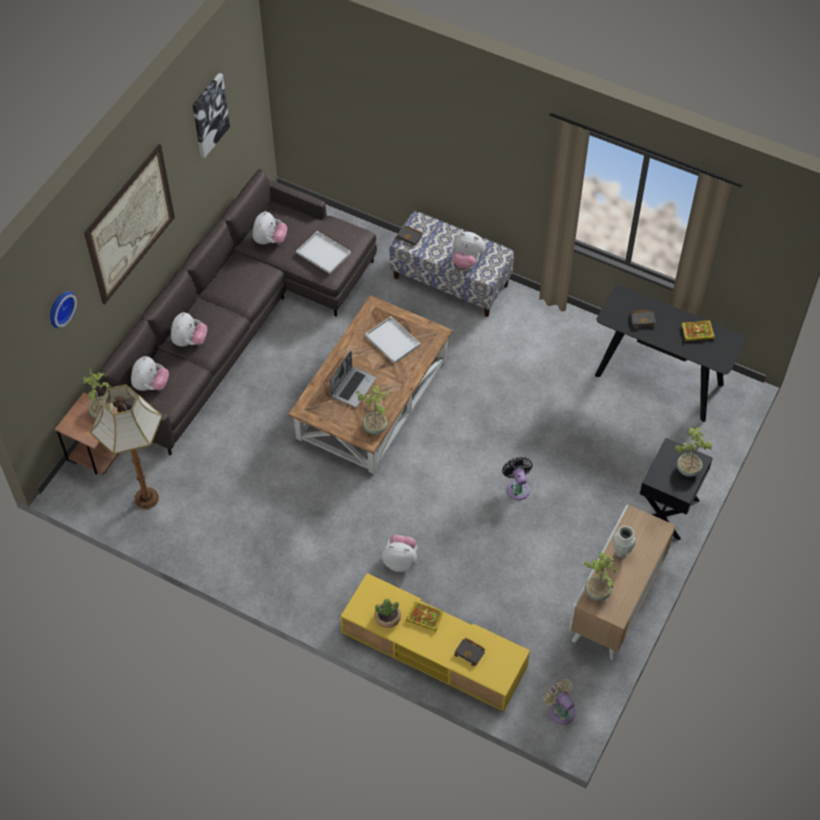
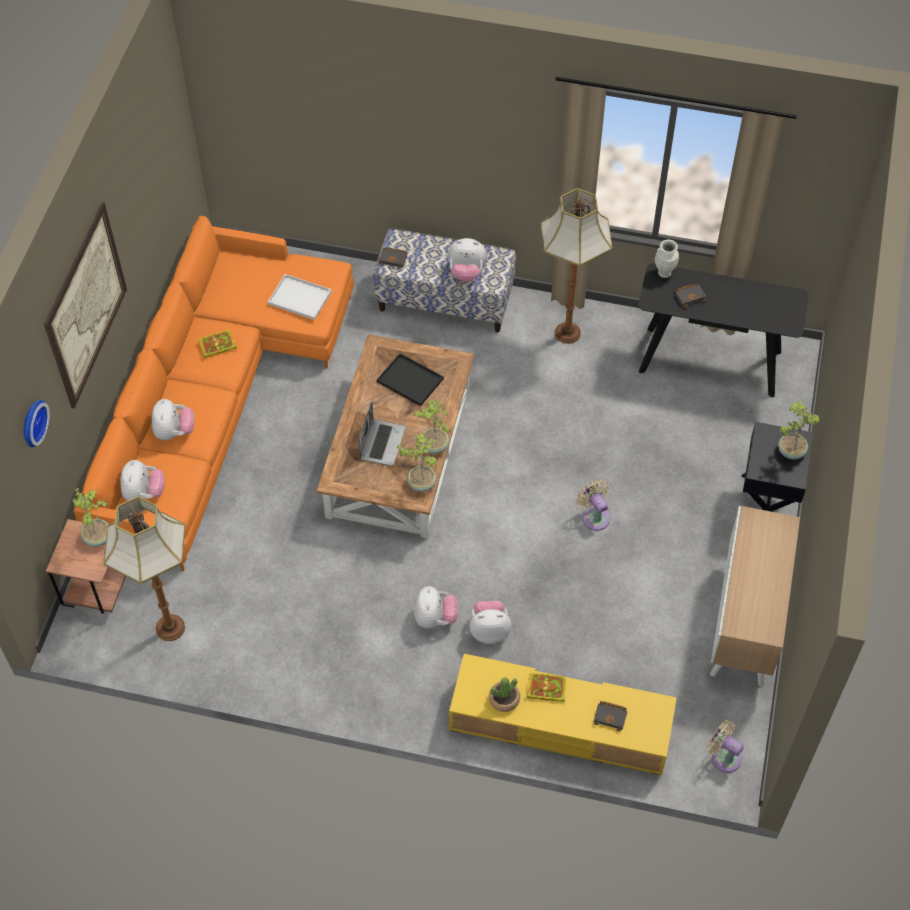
camera: 15 degrees left, 0 degrees up
grey sofa [91,169,377,455] -> orange sofa [74,216,354,571]
picture [192,73,230,158] -> none
plush toy [253,211,287,244] -> plush toy moved to [414,586,458,629]
white tray [365,316,421,364] -> black tray [377,353,444,406]
black fan [502,457,533,500] -> beige fan [576,480,610,531]
potted plant [584,553,616,601] -> potted plant moved to [414,400,449,454]
vase [612,526,635,558] -> vase moved to [655,239,679,278]
book [682,320,715,341] -> book moved to [198,330,237,358]
none -> floor lamp [541,188,612,344]

